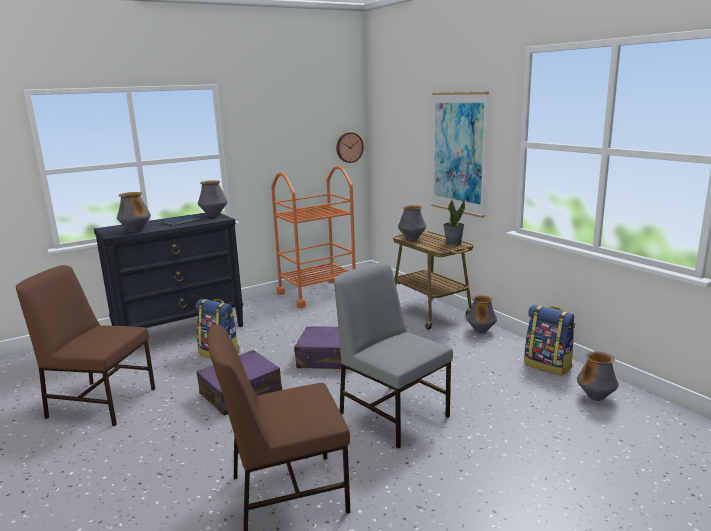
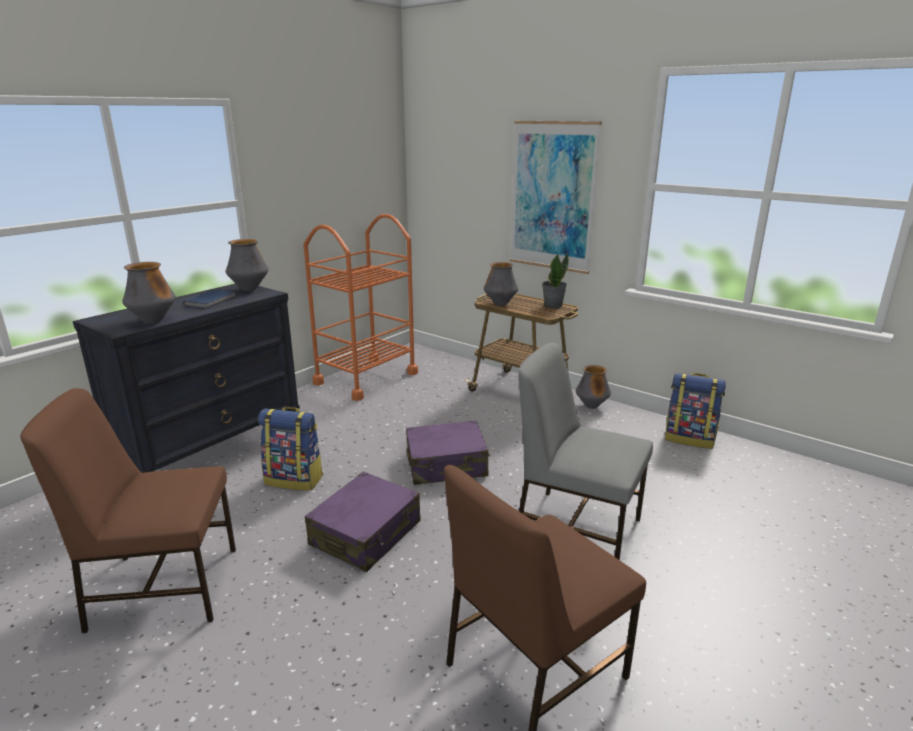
camera: 20 degrees left, 5 degrees up
wall clock [336,132,364,163] -> none
vase [577,351,618,401] -> none

